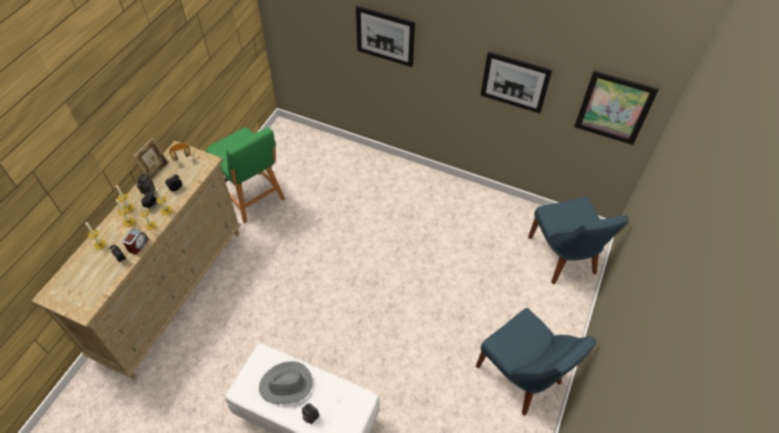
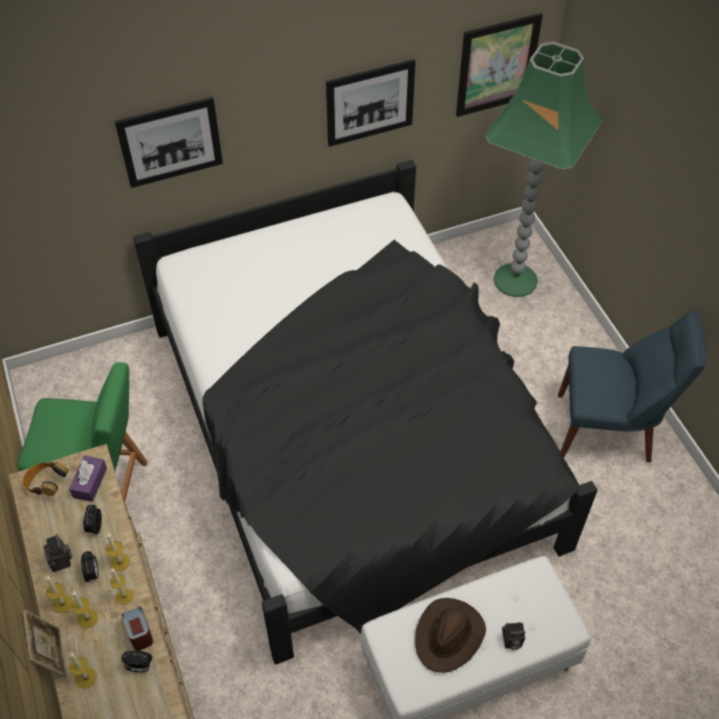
camera: 45 degrees left, 0 degrees up
picture frame [133,138,169,181] -> picture frame moved to [23,609,67,677]
grey hat [259,361,313,404] -> brown hat [415,598,486,673]
blue chair [528,197,628,284] -> green floor lamp [485,42,602,297]
none -> purple tissue box [69,455,107,502]
none -> black bed [133,160,598,664]

